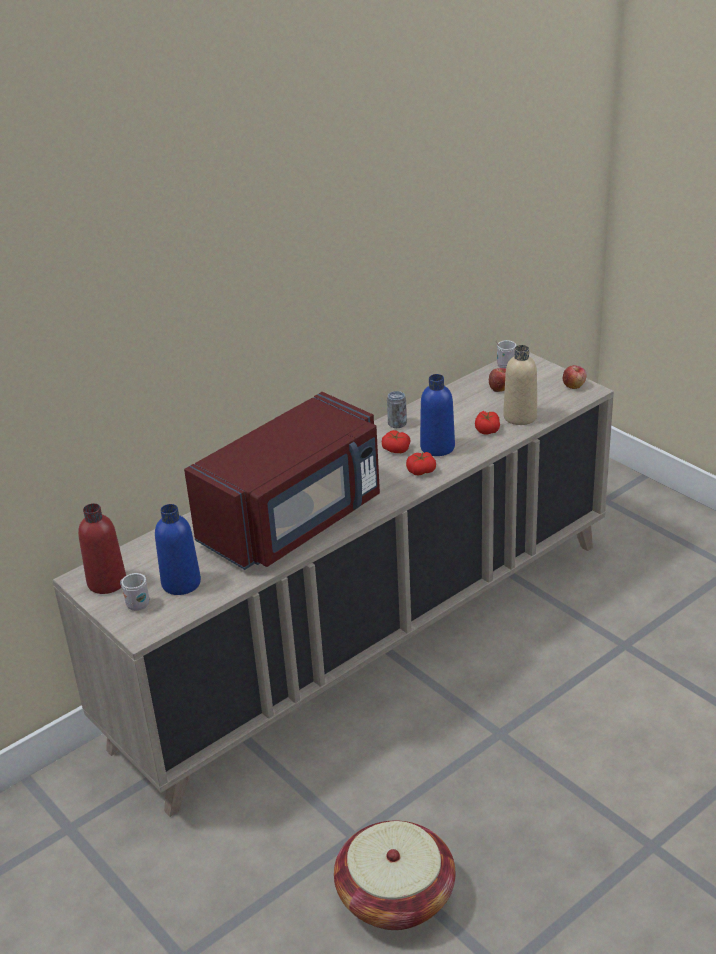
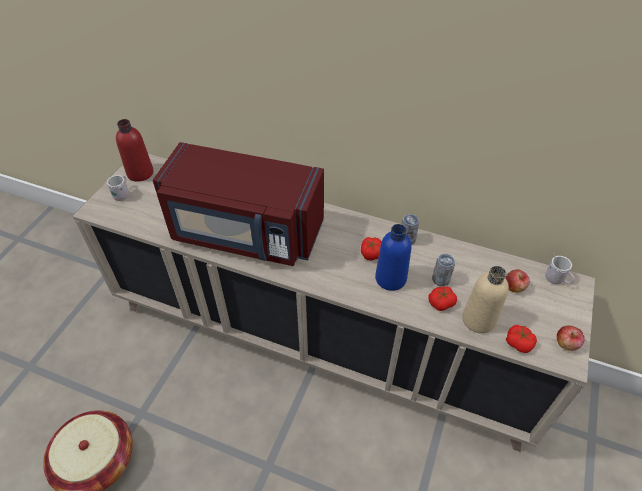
camera: 60 degrees right, 15 degrees up
blue bottle [155,504,201,595] -> none
tomato [406,452,436,475] -> tomato moved to [506,325,537,353]
none -> can [432,254,455,286]

